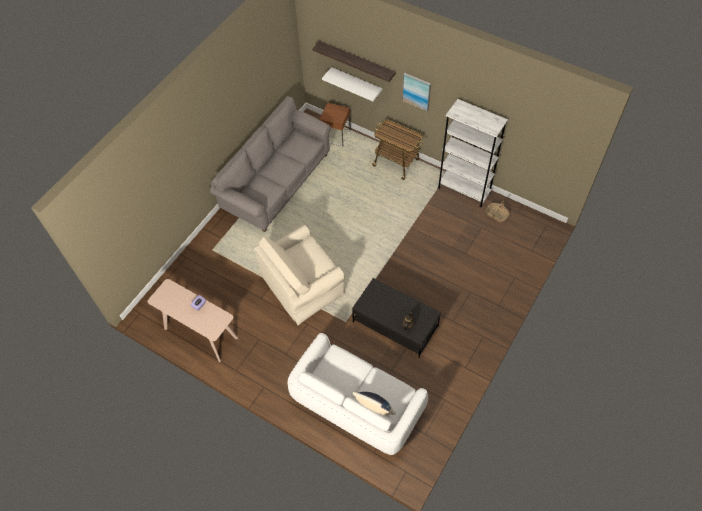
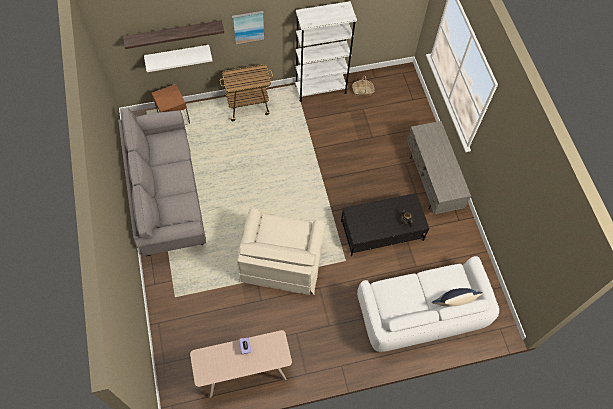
camera: 50 degrees left, 5 degrees up
none -> grey tv stand [407,121,471,214]

